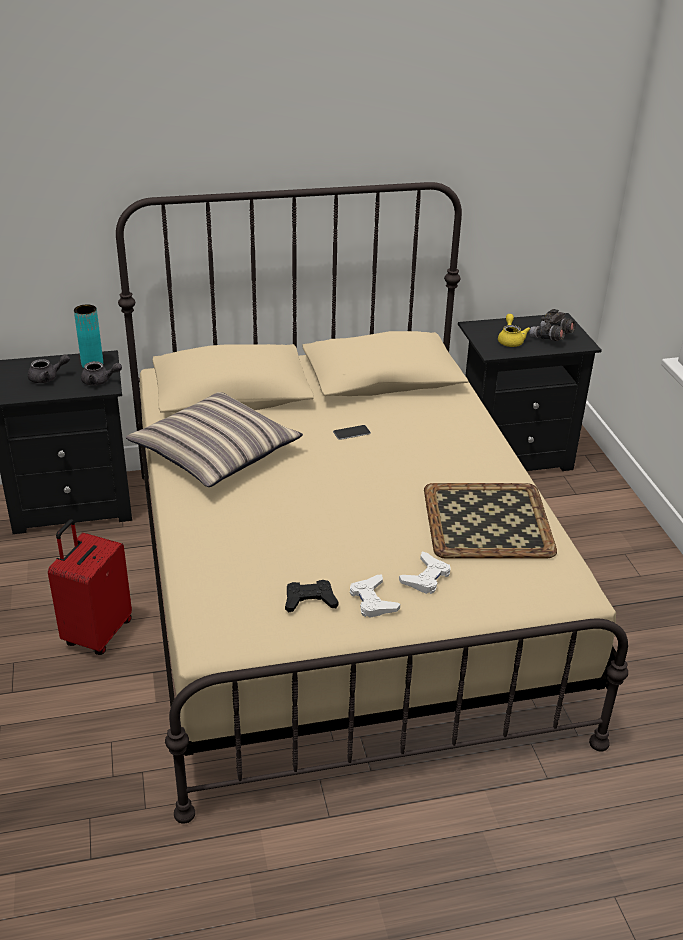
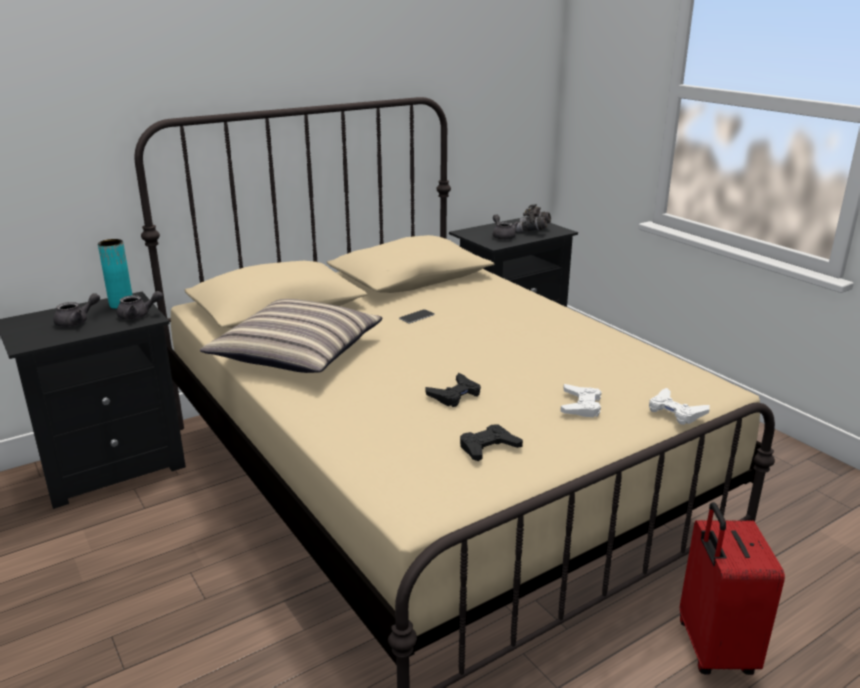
camera: 20 degrees left, 10 degrees down
red suitcase [48,519,132,655] -> red suitcase moved to [680,502,785,675]
white game controller [350,574,400,618] -> white game controller moved to [649,388,710,425]
tray [424,483,557,559] -> none
yellow teapot [498,314,530,347] -> grey teapot [492,214,518,240]
none -> black game controller [426,373,481,407]

